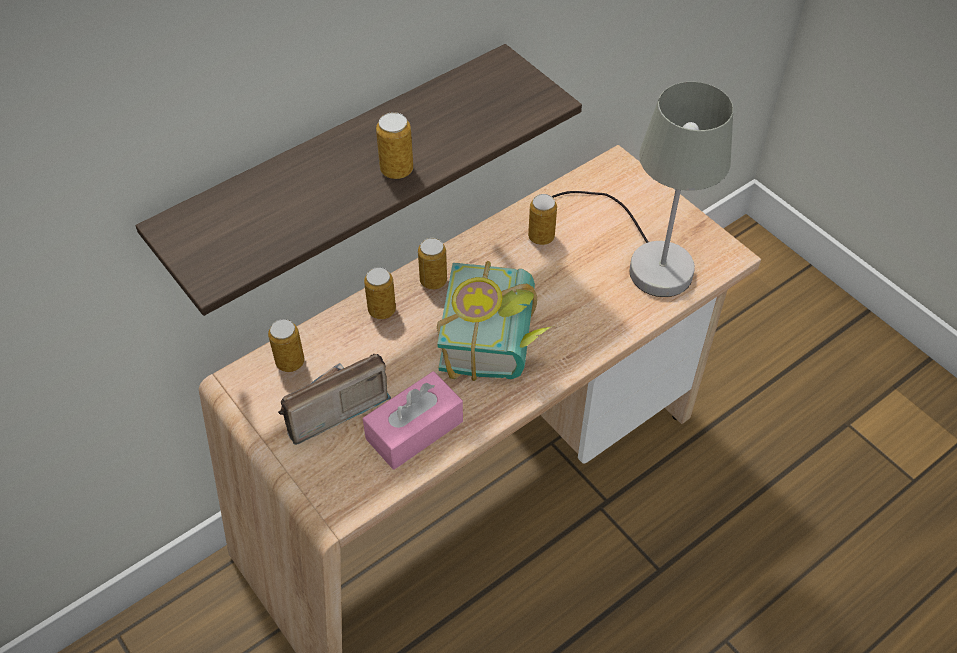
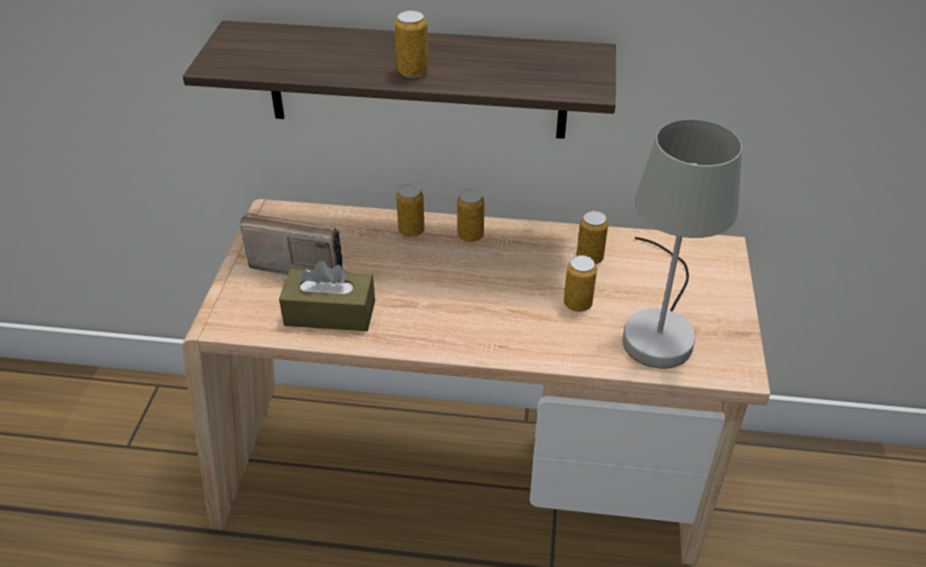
camera: 45 degrees right, 10 degrees down
can [268,319,304,372] -> can moved to [564,255,597,312]
pink tissue box [363,371,463,470] -> brown tissue box [279,261,375,331]
book [437,261,555,381] -> none

